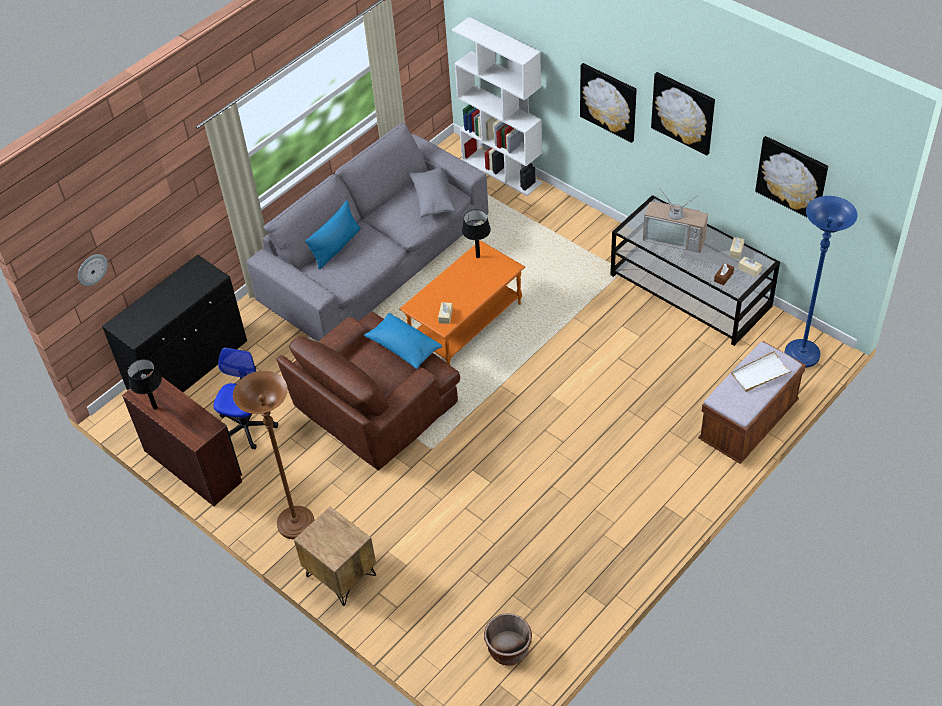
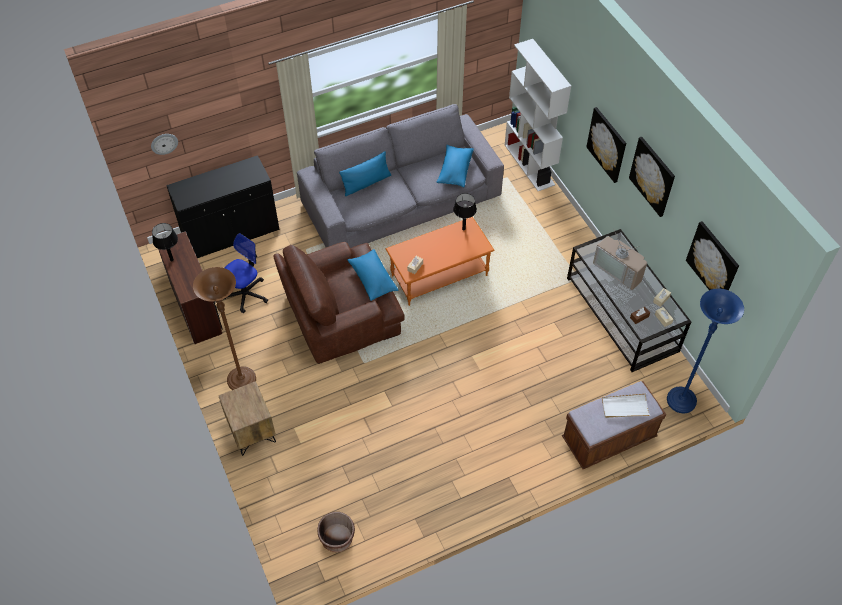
camera: 20 degrees right, 5 degrees up
grey pillow [409,167,455,217] -> blue pillow [437,145,474,187]

